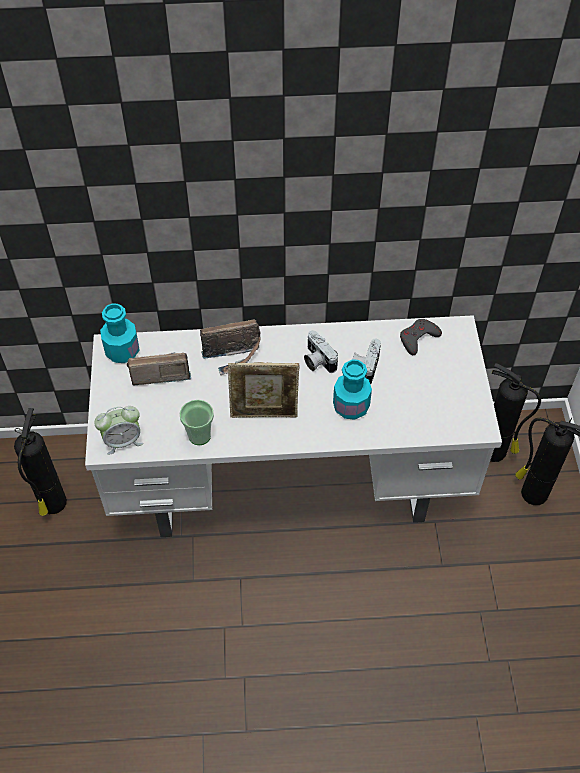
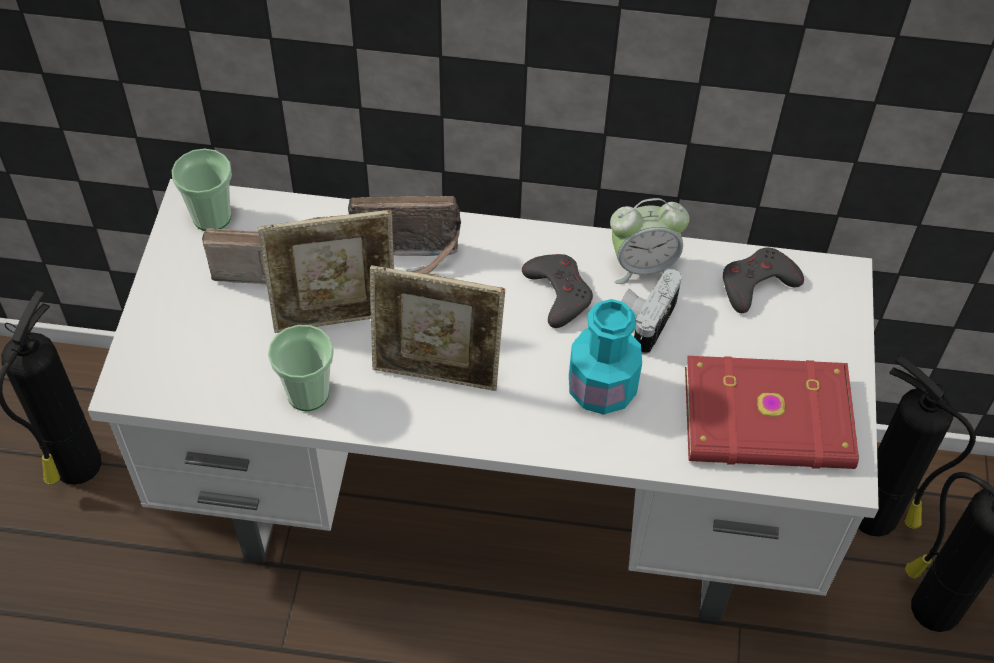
camera: 10 degrees right, 0 degrees up
alarm clock [94,406,144,455] -> alarm clock moved to [610,198,689,284]
turquoise bottle [100,303,139,363] -> cup [172,149,232,231]
camera [304,331,338,373] -> grey game controller [522,254,593,328]
none -> picture frame [258,210,394,333]
none -> red book [685,356,859,469]

